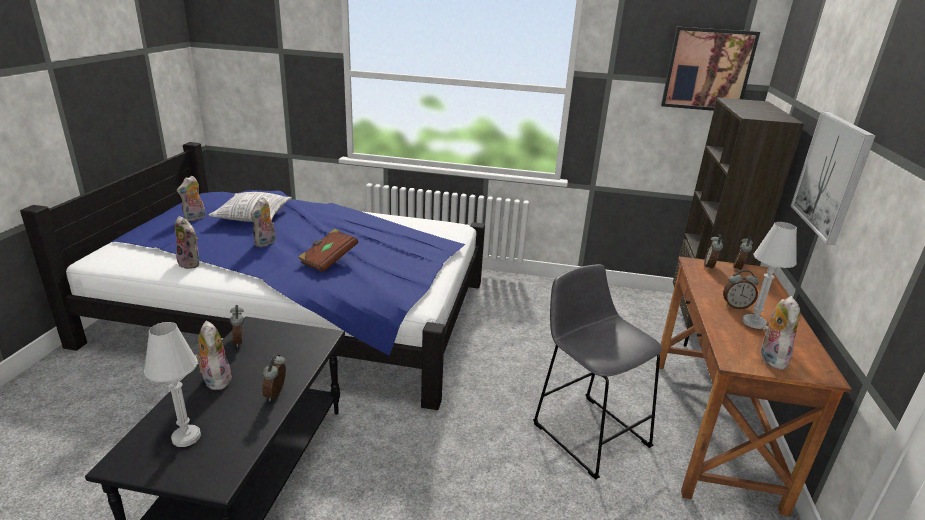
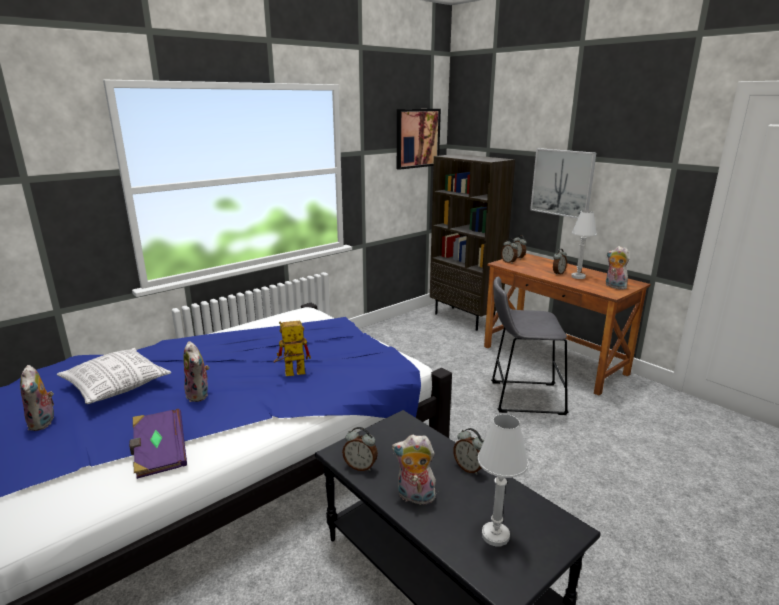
camera: 50 degrees left, 5 degrees down
plush toy [175,216,200,269] -> purple book [129,409,187,479]
brown book [298,229,358,272] -> toy robot [273,321,311,376]

